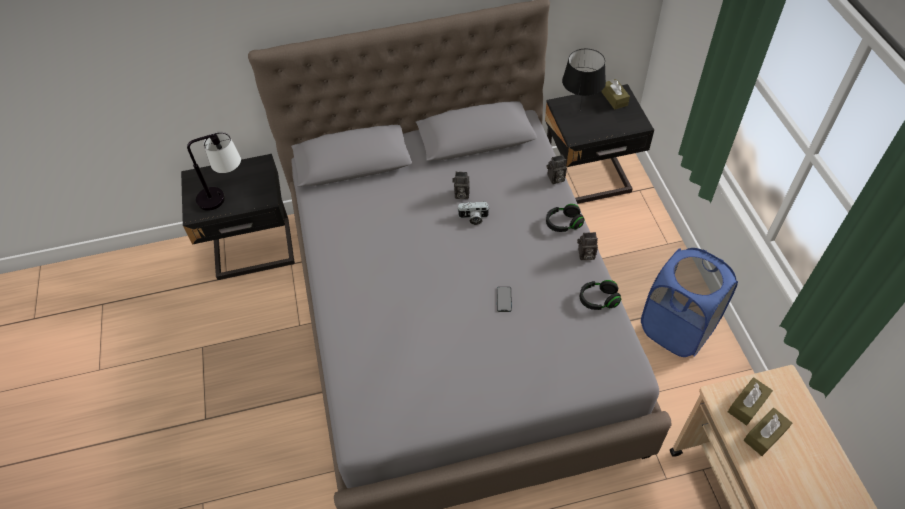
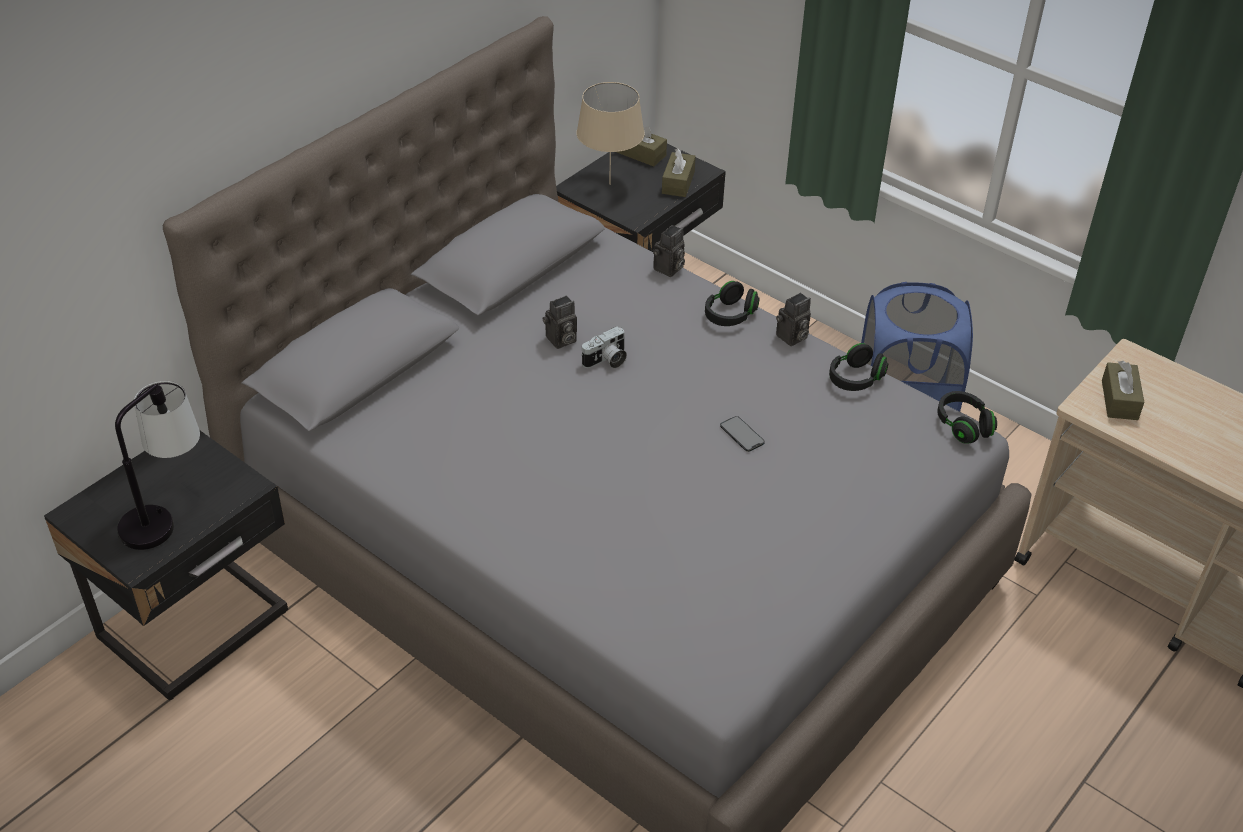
camera: 40 degrees left, 10 degrees down
black table lamp [562,49,606,109] -> beige table lamp [577,82,645,185]
brown tissue box [744,408,792,456] -> brown tissue box moved to [662,148,696,197]
none -> black headphones [937,391,997,444]

